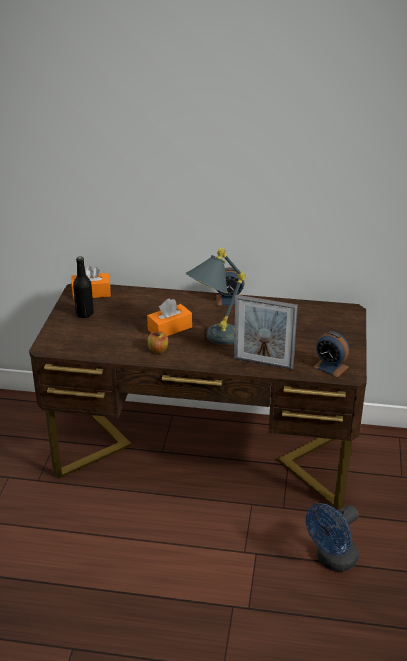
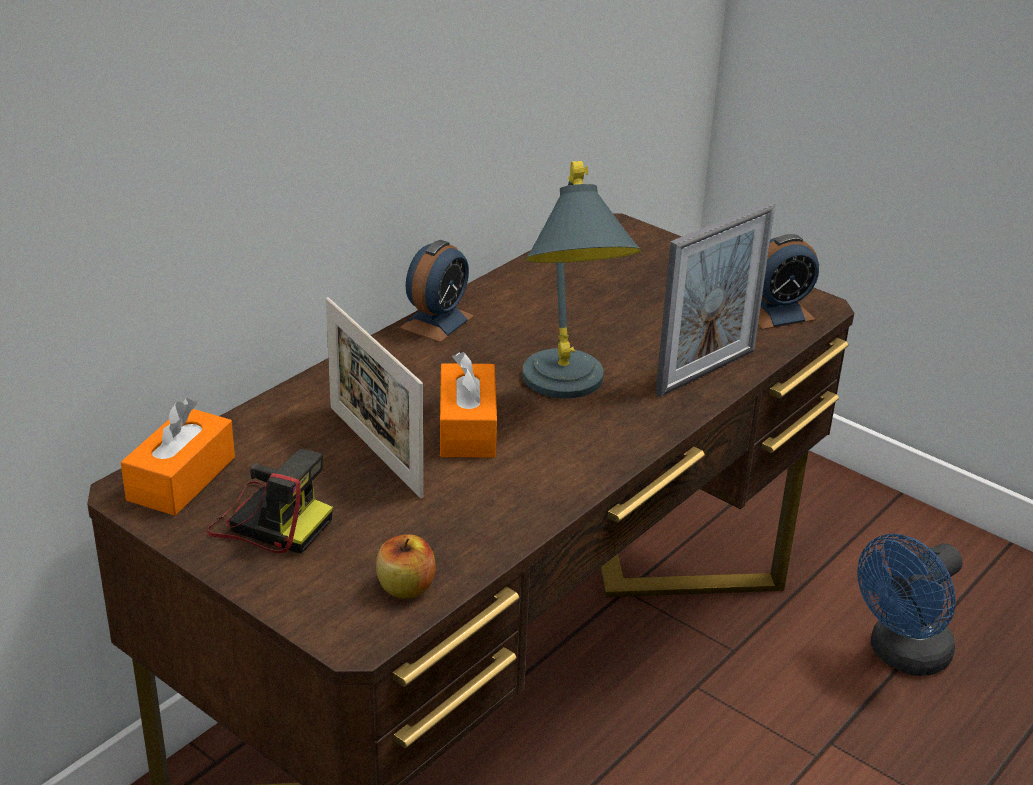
camera: 60 degrees left, 0 degrees up
black bottle [73,256,94,318] -> camera [207,449,333,554]
apple [148,331,168,353] -> apple moved to [376,534,436,599]
blue fan [306,503,359,572] -> blue fan turned 60 degrees clockwise [857,534,963,676]
none -> picture frame [326,297,423,498]

